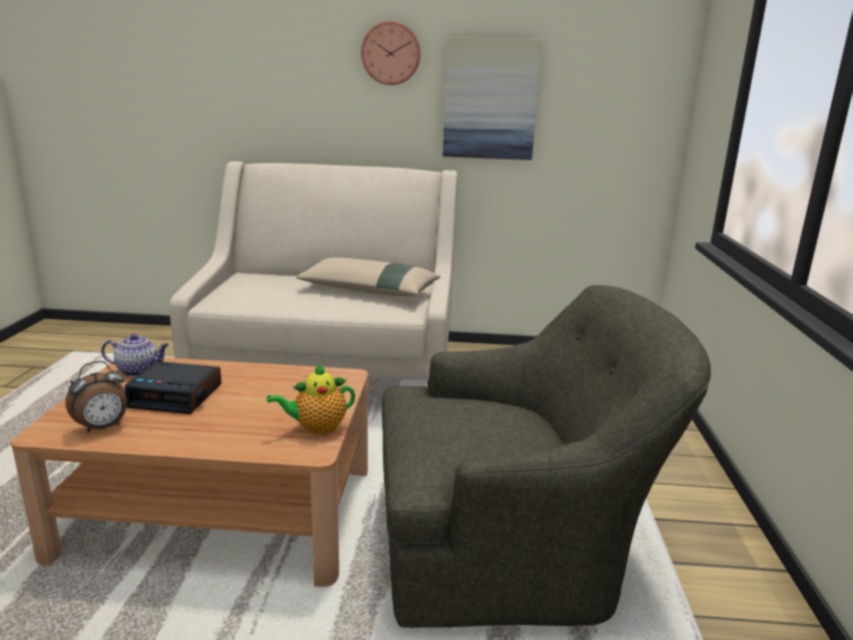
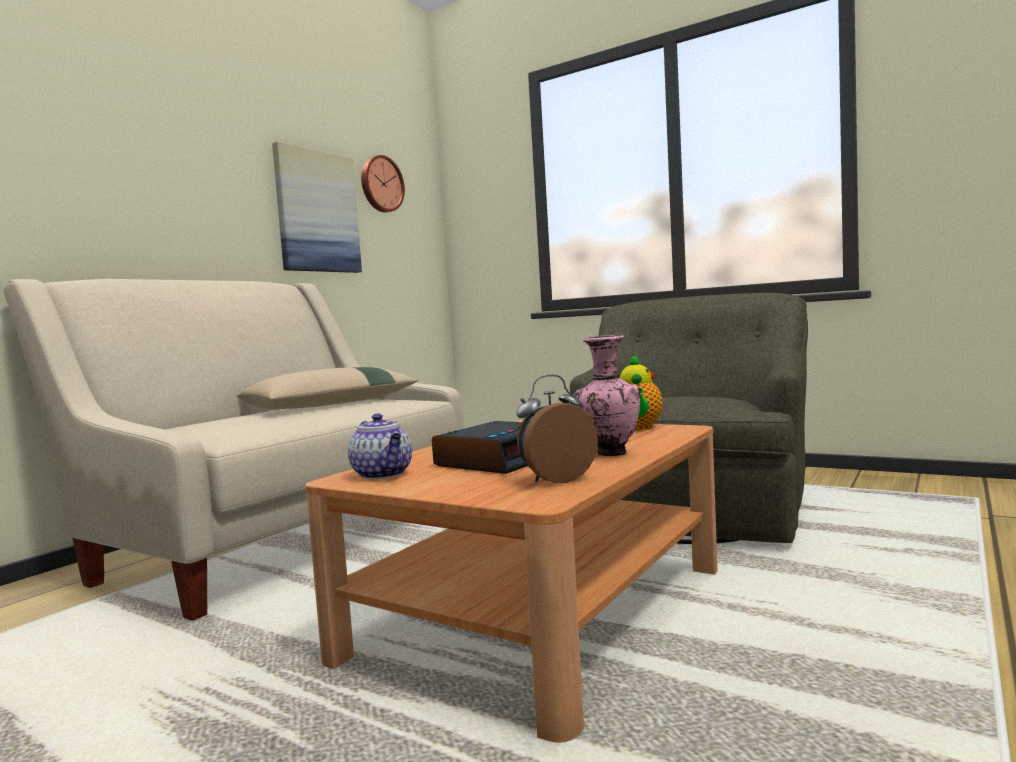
camera: 60 degrees left, 15 degrees down
alarm clock [65,361,127,433] -> alarm clock turned 105 degrees counterclockwise [516,374,598,483]
teapot [101,334,169,376] -> teapot turned 120 degrees clockwise [348,413,412,479]
wall clock [361,21,421,85] -> wall clock moved to [361,155,405,212]
none -> pink vase [576,335,640,456]

